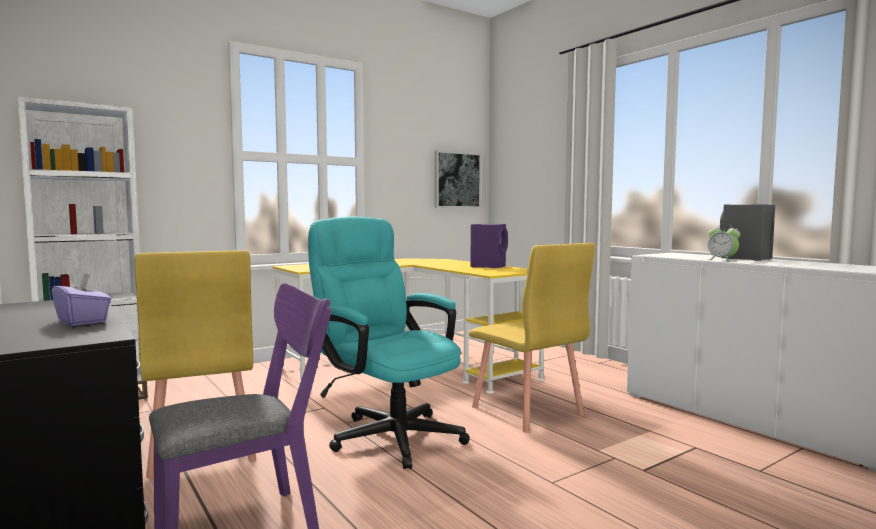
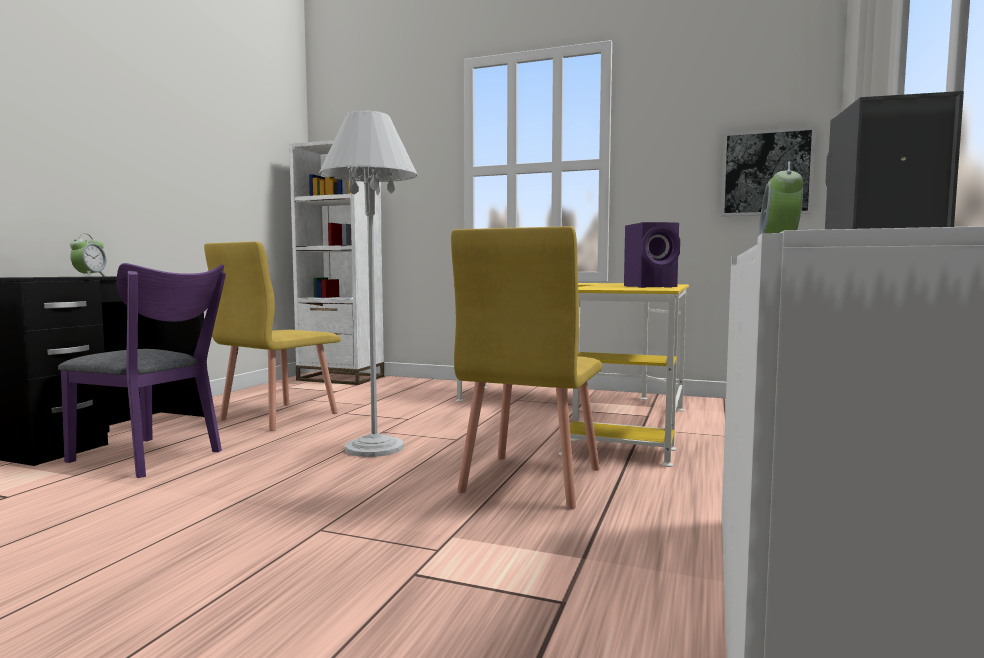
camera: 55 degrees right, 0 degrees up
purple tissue box [52,273,111,326] -> alarm clock [70,234,108,277]
turquoise office chair [308,217,470,469] -> white floor lamp [319,110,418,457]

